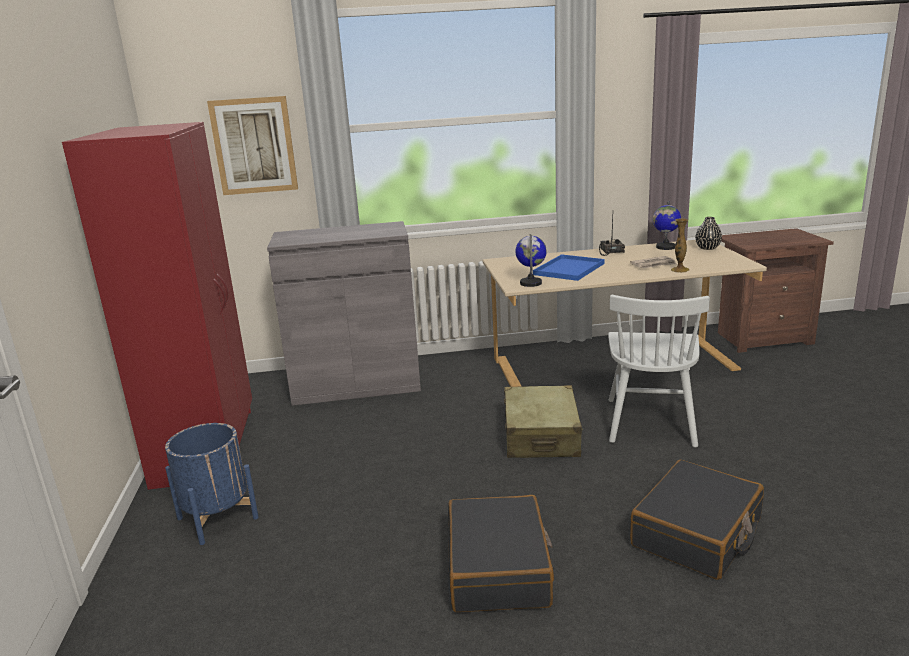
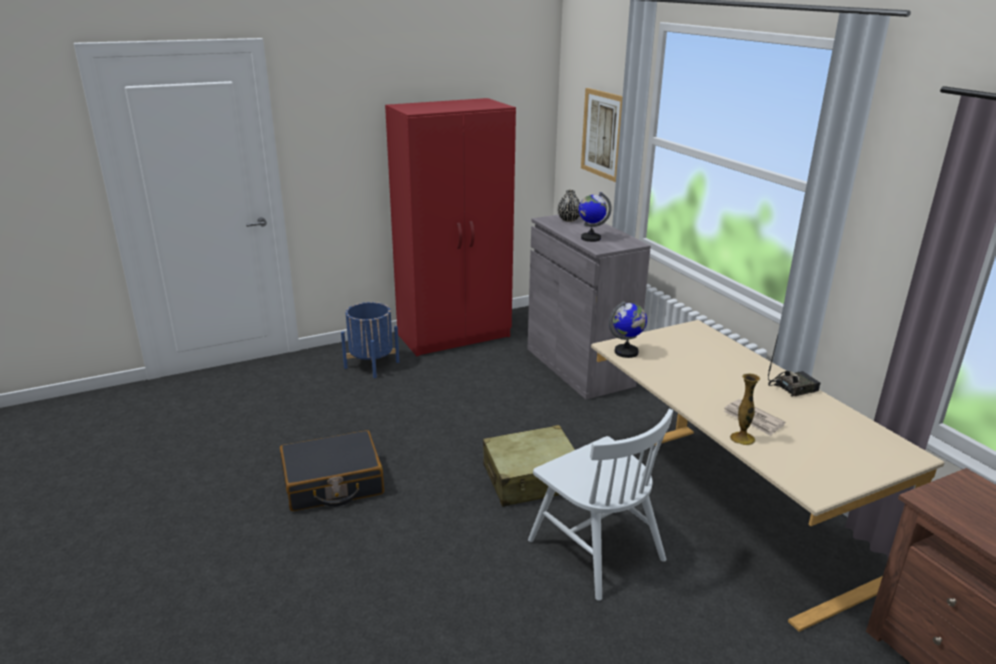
camera: 70 degrees right, 5 degrees up
blue tray [533,254,605,281] -> none
white chair [608,295,710,447] -> white chair turned 120 degrees counterclockwise [528,409,673,601]
black suitcase [630,460,764,580] -> none
globe [653,201,681,250] -> globe moved to [579,192,612,242]
black vase [695,217,722,250] -> black vase moved to [558,190,580,222]

